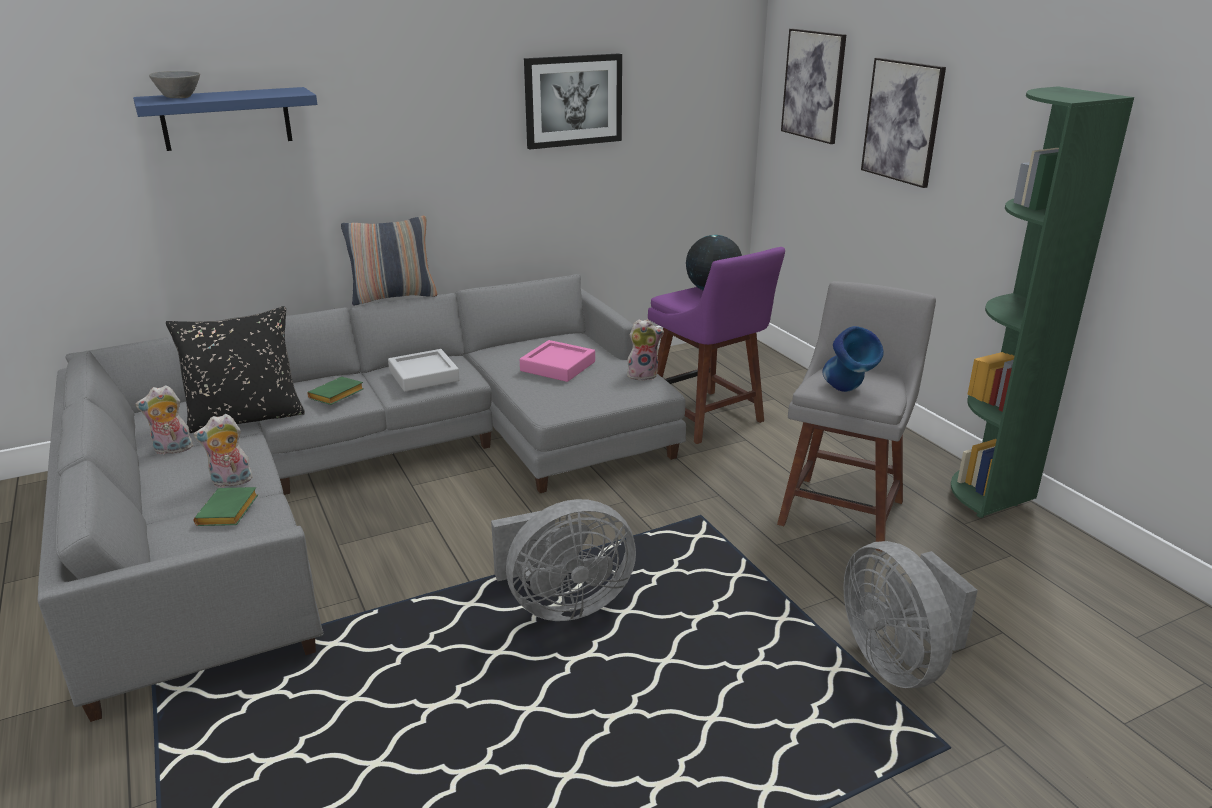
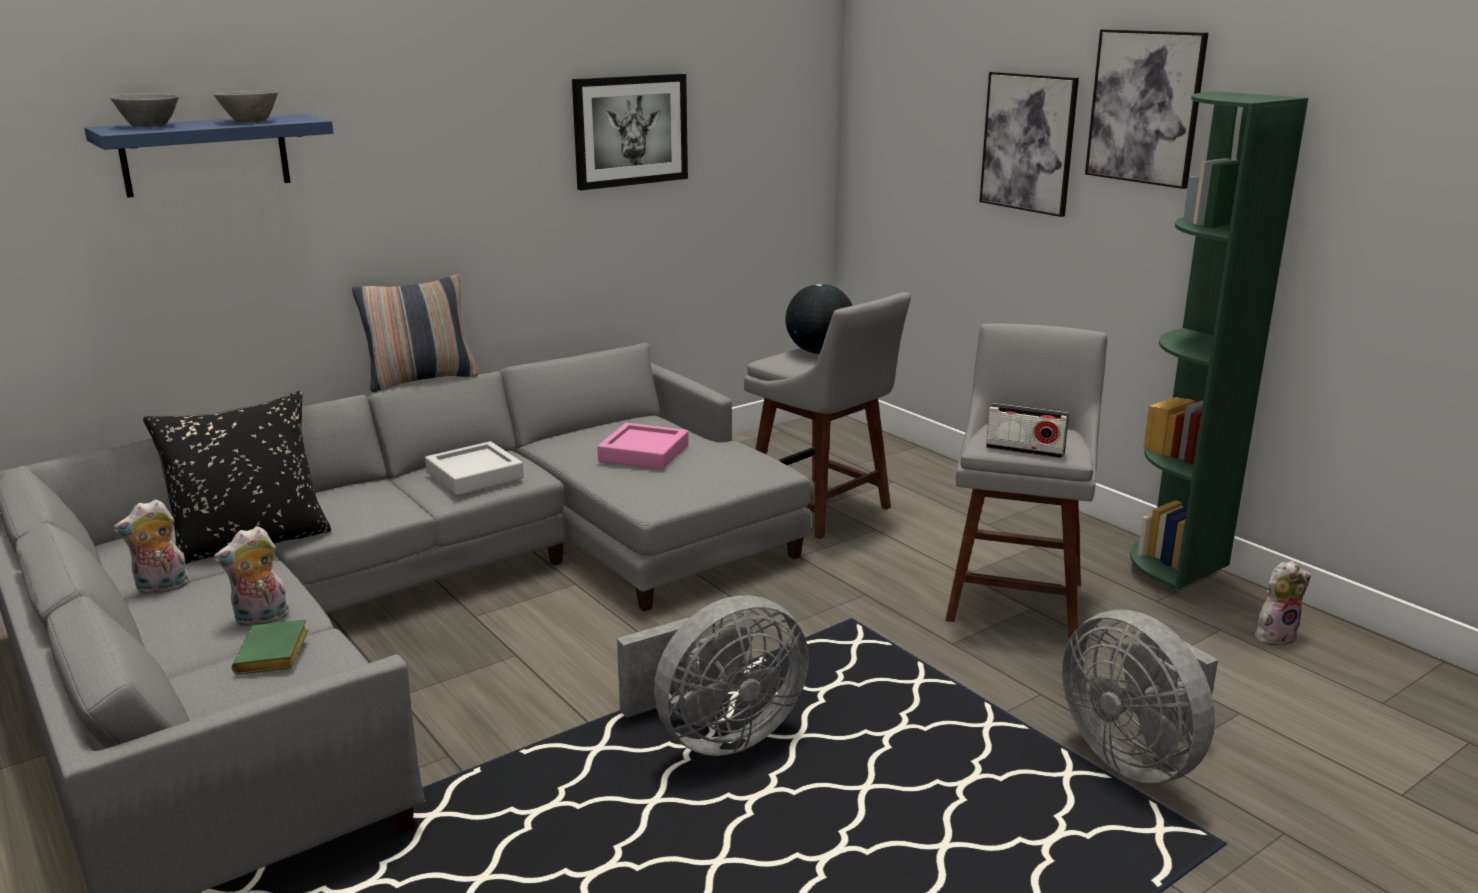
camera: 10 degrees left, 5 degrees down
green book [307,377,364,405] -> none
plush toy [627,319,664,381] -> plush toy moved to [1255,561,1311,646]
purple stool [648,247,785,444] -> grey stool [744,292,911,539]
picture [781,29,846,144] -> picture moved to [1085,29,1208,189]
blue vase [822,326,884,392] -> radio [986,403,1069,458]
none -> grey bowl [214,91,278,122]

